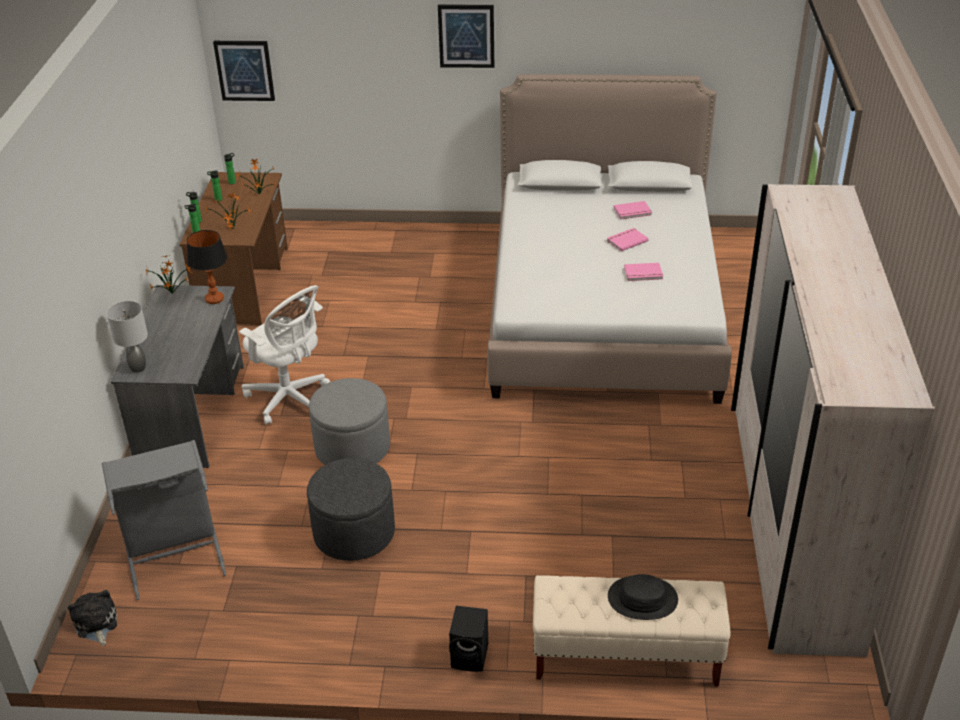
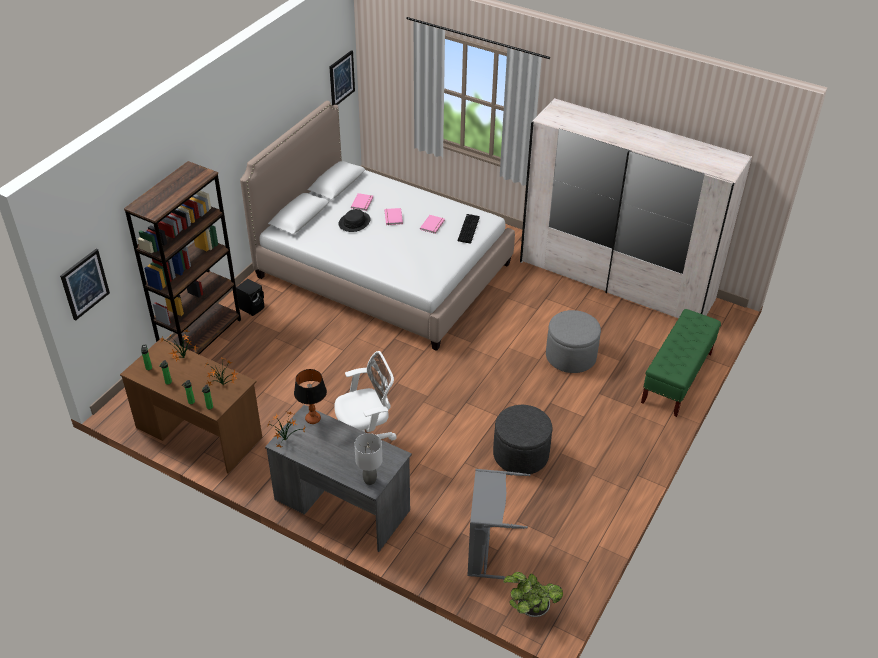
camera: 65 degrees left, 5 degrees up
plush toy [68,590,117,646] -> potted plant [504,572,563,617]
grey ottoman [309,378,390,465] -> grey ottoman moved to [546,310,601,373]
picture [438,4,494,68] -> picture moved to [329,50,355,105]
black speaker [449,606,488,672] -> black speaker moved to [236,279,265,316]
beige bench [533,575,730,687] -> green bench [641,309,721,417]
black hat [608,574,678,620] -> black hat moved to [339,209,371,232]
none -> brown bookcase [124,161,241,354]
none -> keyboard [458,214,480,244]

